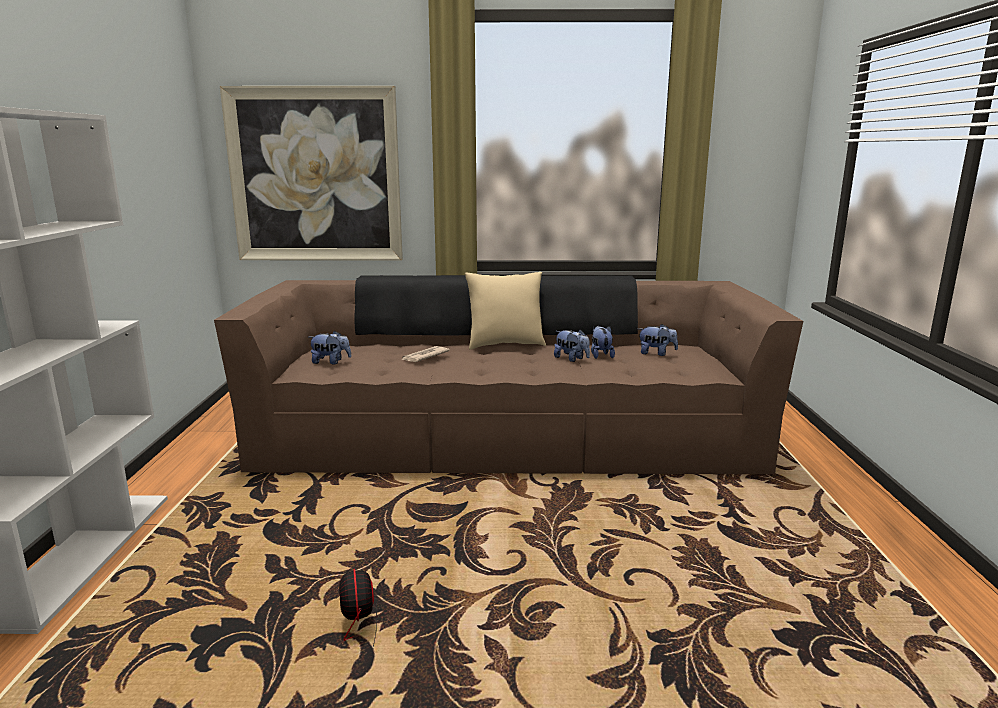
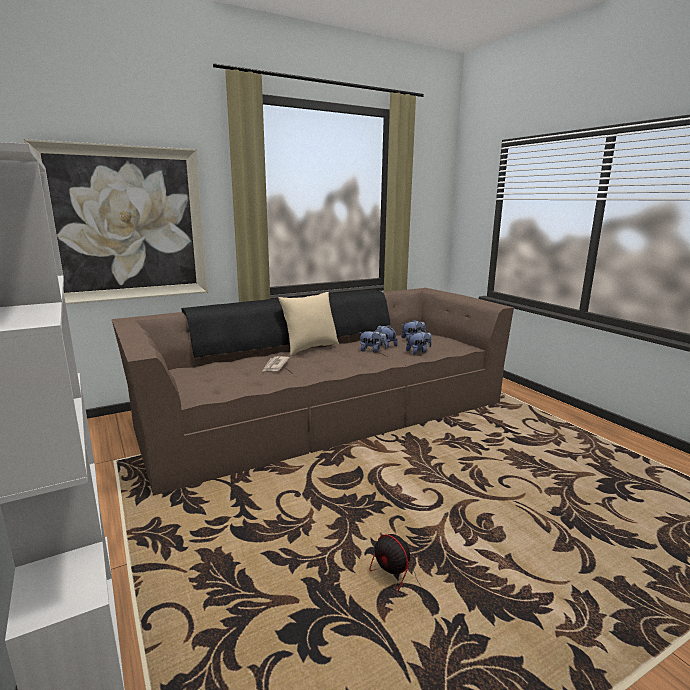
camera: 30 degrees left, 0 degrees up
plush toy [309,331,351,364] -> plush toy moved to [406,330,432,354]

